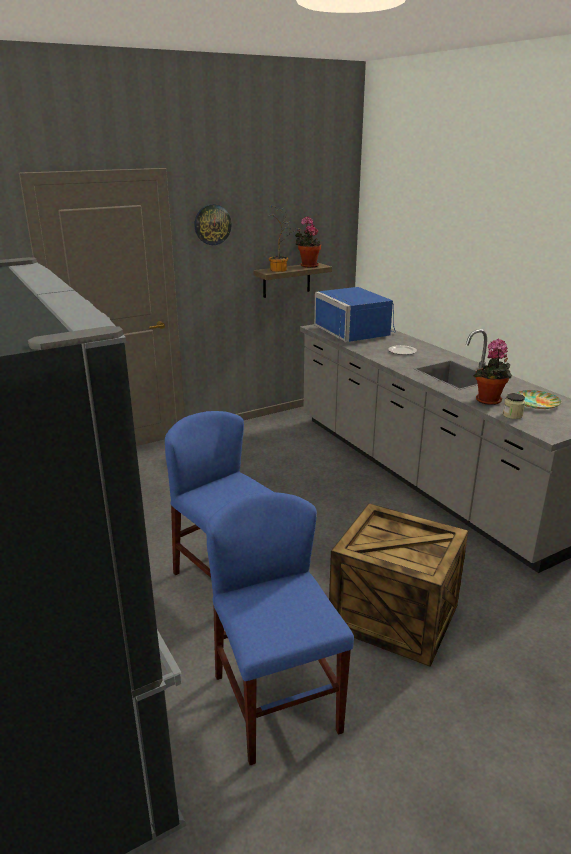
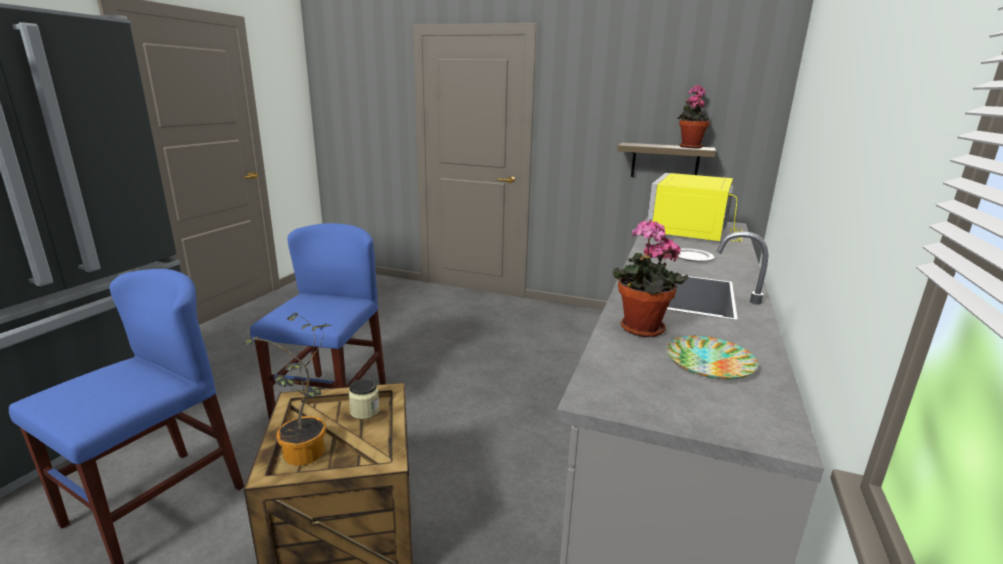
camera: 50 degrees right, 5 degrees down
wall clock [194,204,232,245] -> none
potted plant [268,206,301,272] -> potted plant moved to [243,313,331,466]
blue microwave [314,287,396,342] -> yellow microwave [647,173,743,242]
jar [502,393,525,419] -> jar moved to [349,379,380,419]

